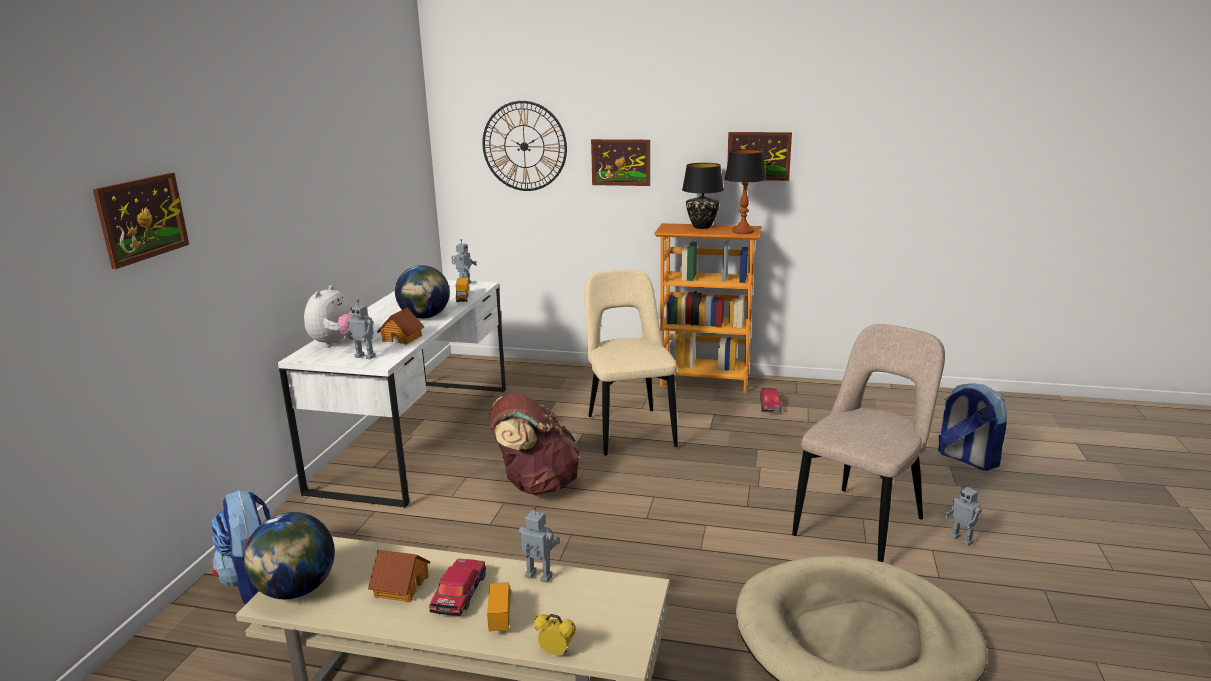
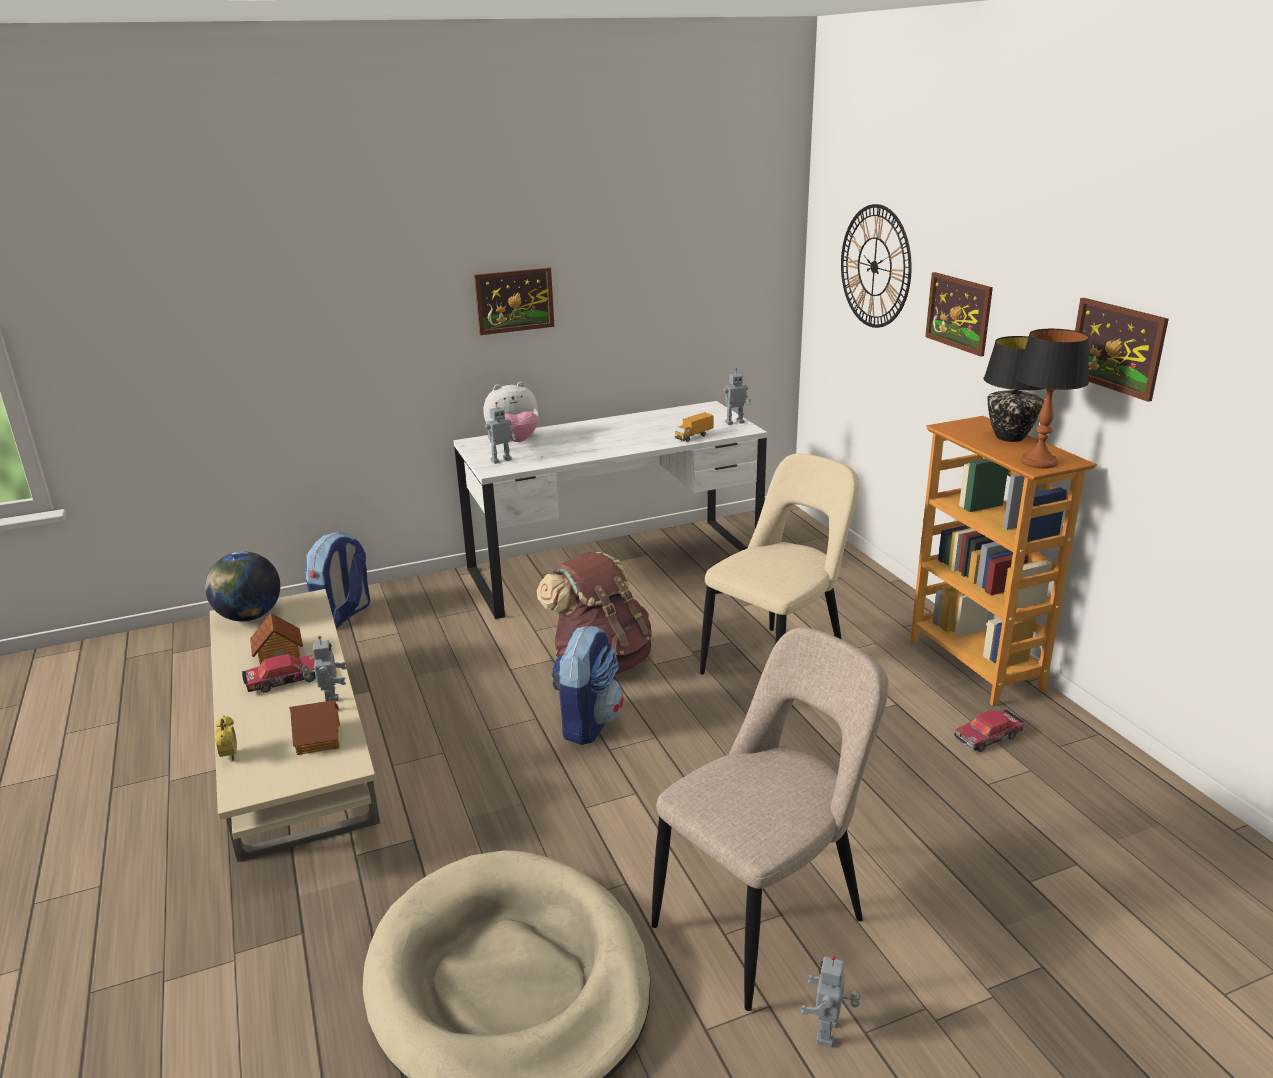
camera: 55 degrees right, 5 degrees up
picture [93,173,189,269] -> picture moved to [474,268,554,335]
toy robot [343,300,376,359] -> toy robot turned 105 degrees counterclockwise [485,402,516,464]
toy house [377,307,425,345] -> toy house moved to [289,700,340,755]
globe [395,265,450,319] -> none
toy truck [487,583,511,631] -> none
beige chair [792,324,945,562] -> beige chair turned 45 degrees counterclockwise [651,627,889,1011]
backpack [938,383,1007,471] -> backpack moved to [551,625,624,745]

